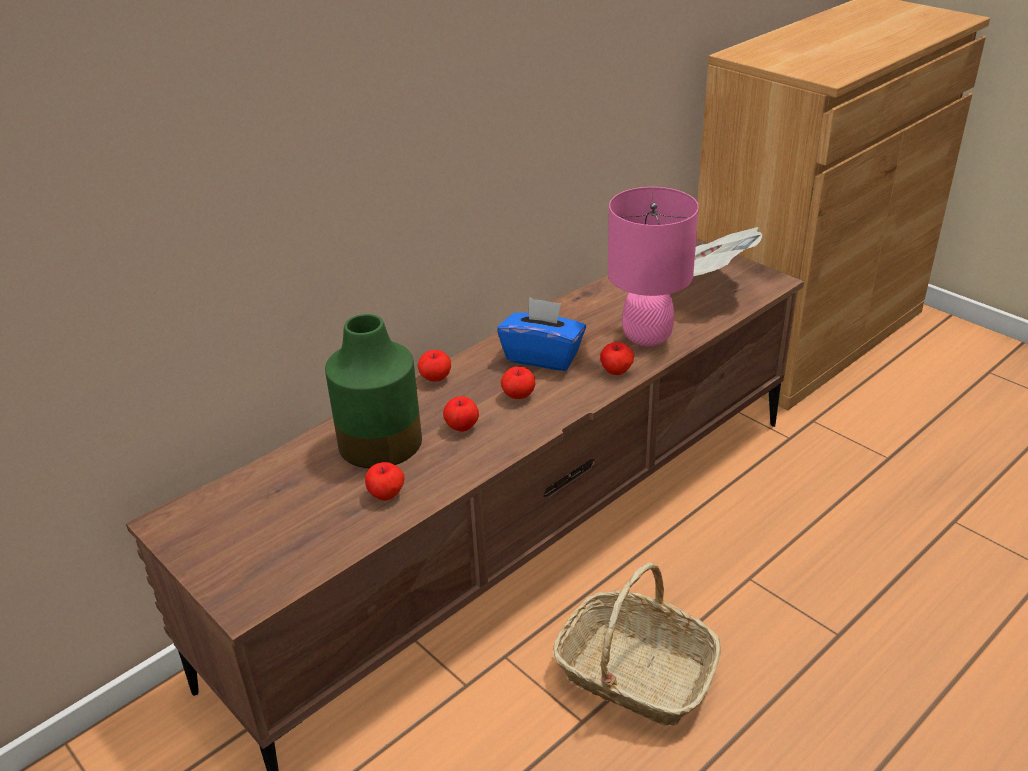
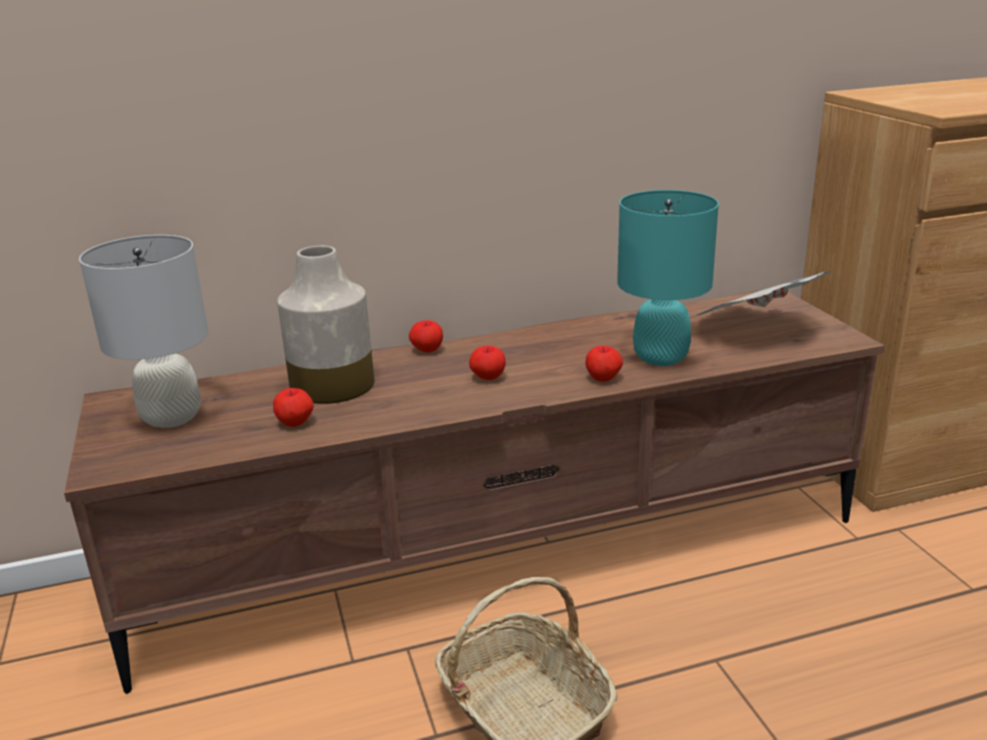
camera: 25 degrees right, 10 degrees down
green vase [325,314,422,468] -> beige vase [277,246,375,404]
apple [443,396,479,432] -> none
blue tissue box [497,297,586,371] -> none
pink table lamp [608,187,699,347] -> turquoise table lamp [617,190,719,366]
none -> grey table lamp [79,235,209,428]

